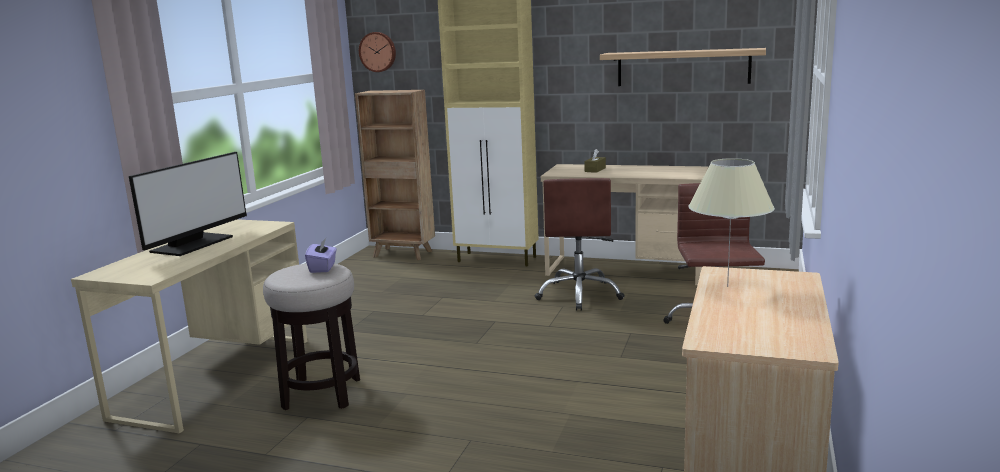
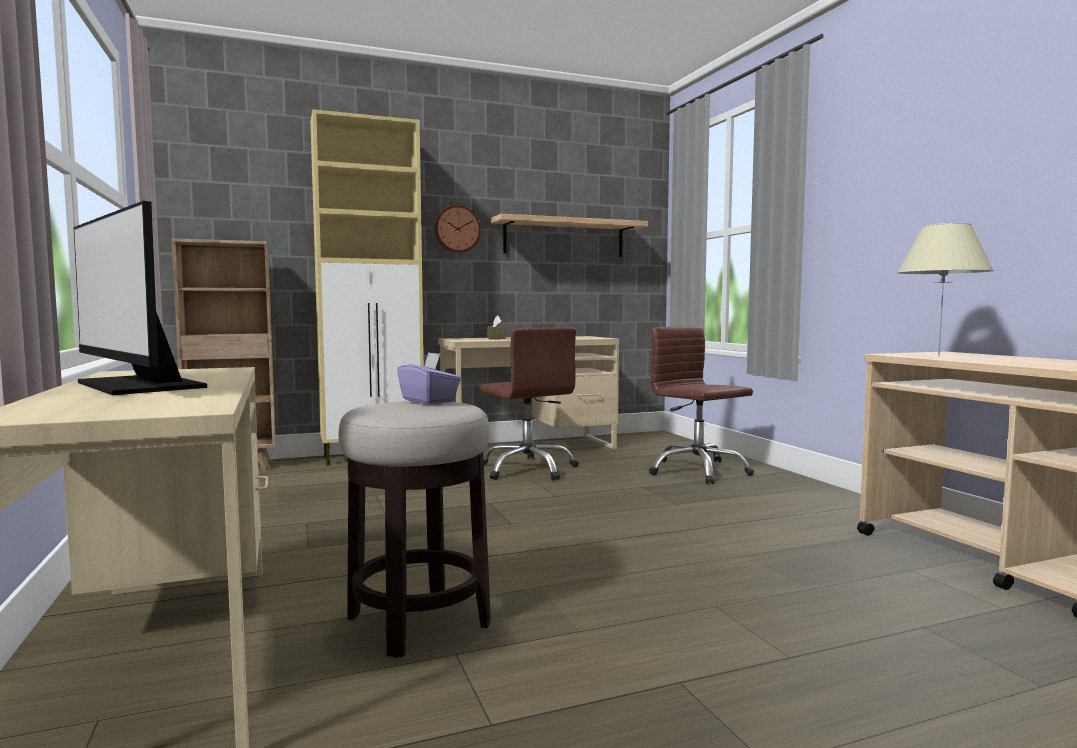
camera: 40 degrees left, 10 degrees down
monitor [129,152,247,256] -> monitor turned 150 degrees clockwise [74,201,207,395]
wall clock [359,32,396,72] -> wall clock moved to [434,205,481,253]

